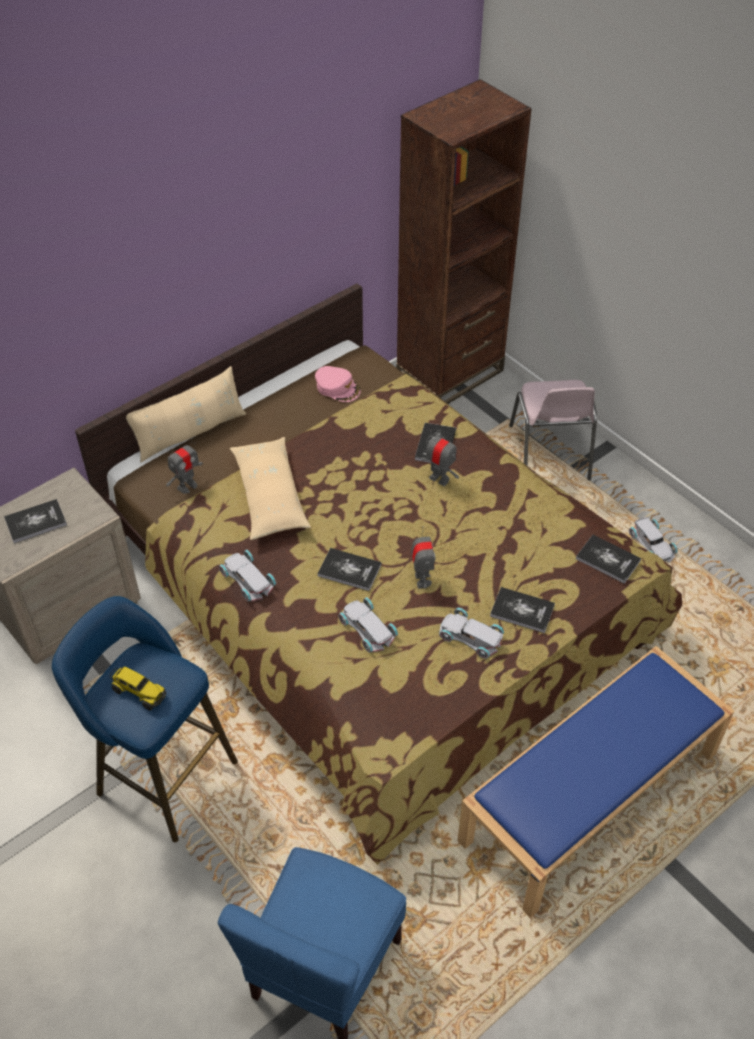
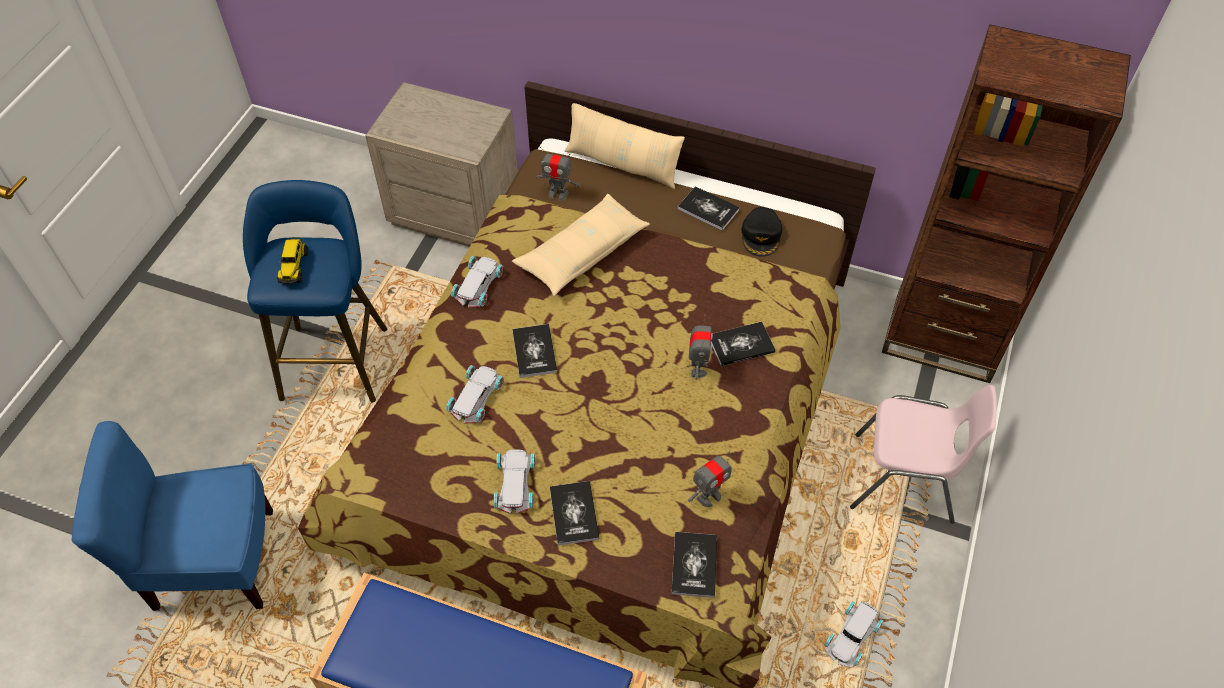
camera: 60 degrees right, 5 degrees up
book [4,499,67,543] -> book moved to [678,186,740,231]
pink cap [315,366,361,402] -> black cap [741,207,783,257]
toy robot [411,526,435,589] -> toy robot moved to [688,451,732,507]
pink chair [509,380,597,480] -> pink chair turned 135 degrees counterclockwise [850,385,997,523]

